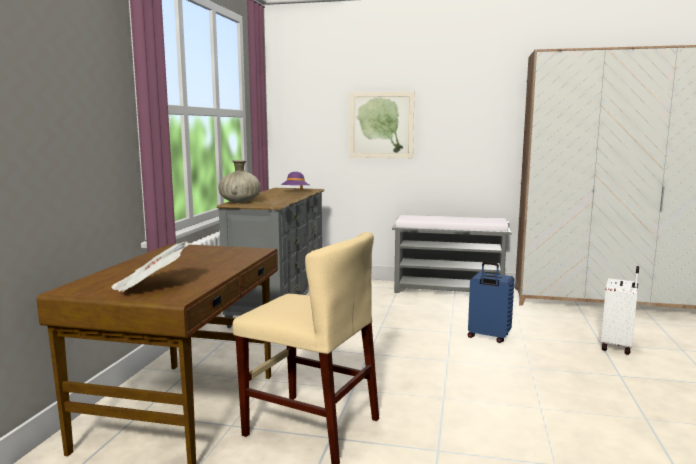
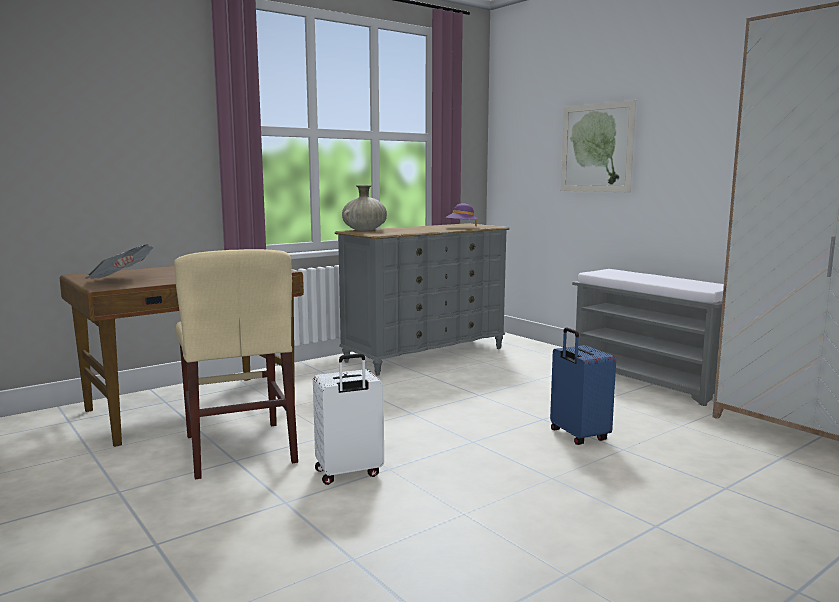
camera: 40 degrees right, 0 degrees up
white suitcase [601,266,639,355] -> white suitcase moved to [313,353,384,485]

